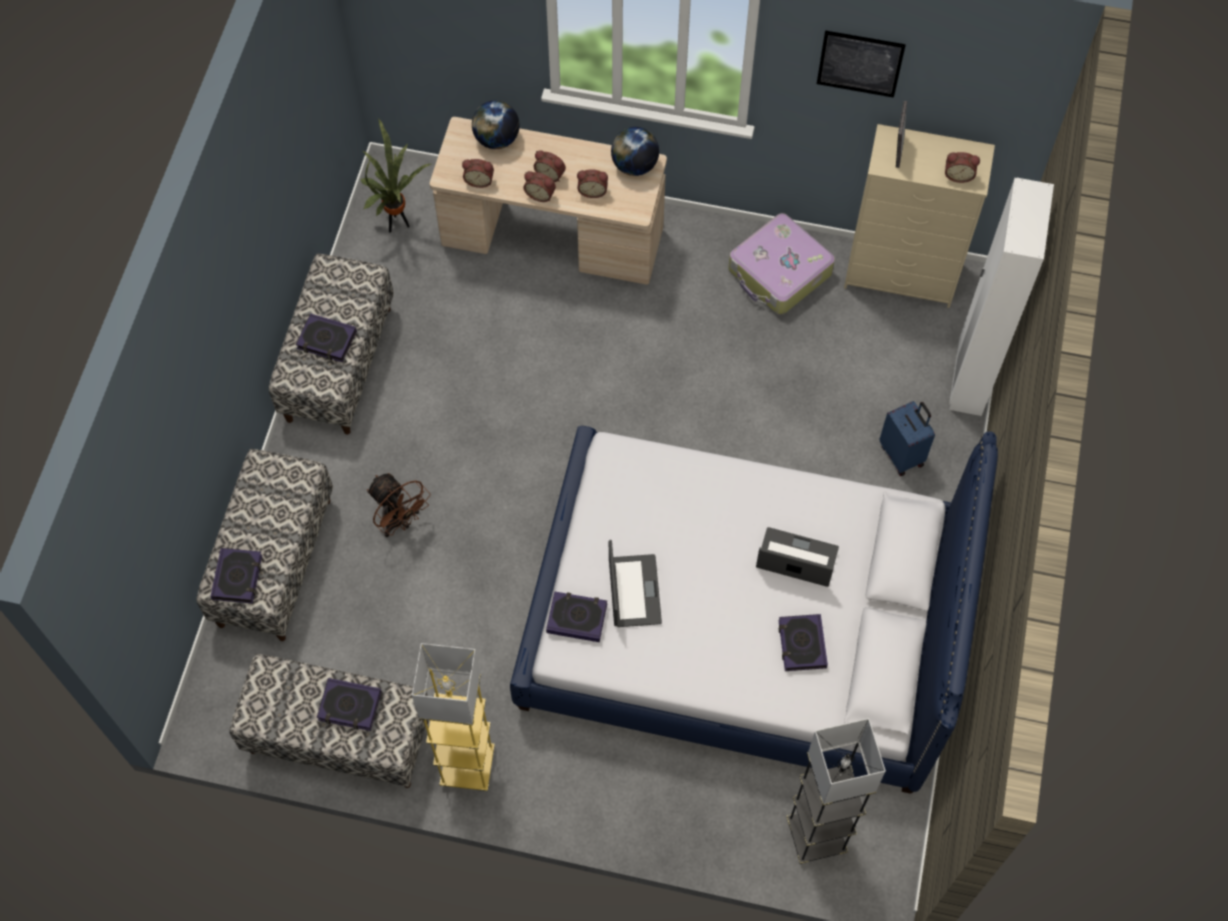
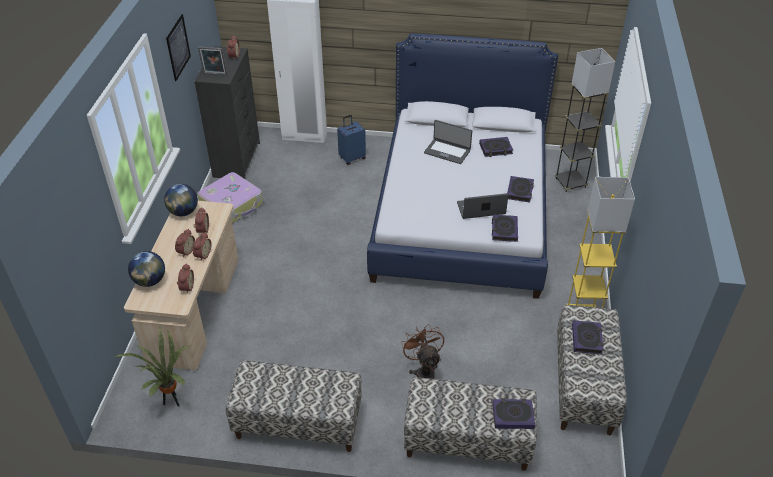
camera: 95 degrees left, 20 degrees down
book [295,314,357,362] -> book moved to [507,176,534,203]
brown fan [367,473,431,537] -> brown fan turned 60 degrees counterclockwise [401,324,444,379]
laptop [756,527,839,587] -> laptop turned 75 degrees counterclockwise [424,120,472,164]
beige dresser [844,124,995,308] -> black dresser [194,46,260,179]

